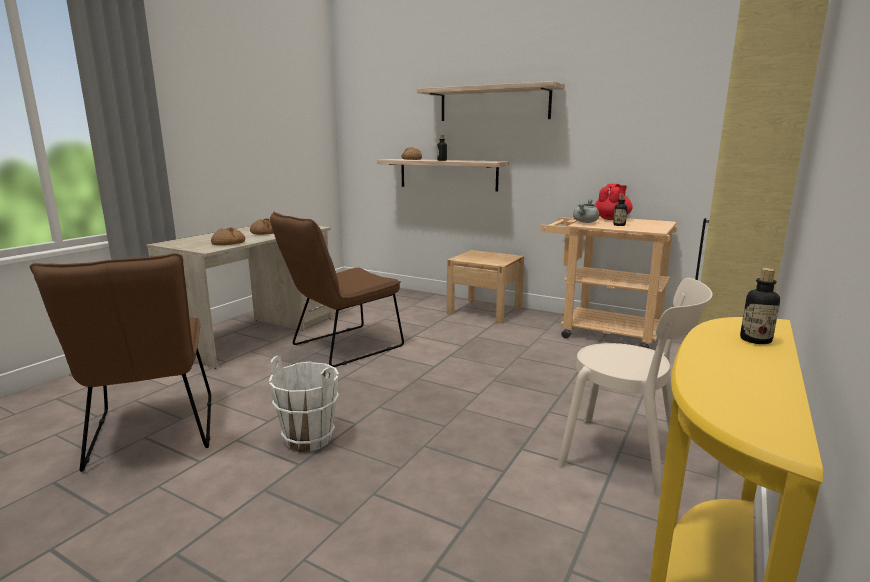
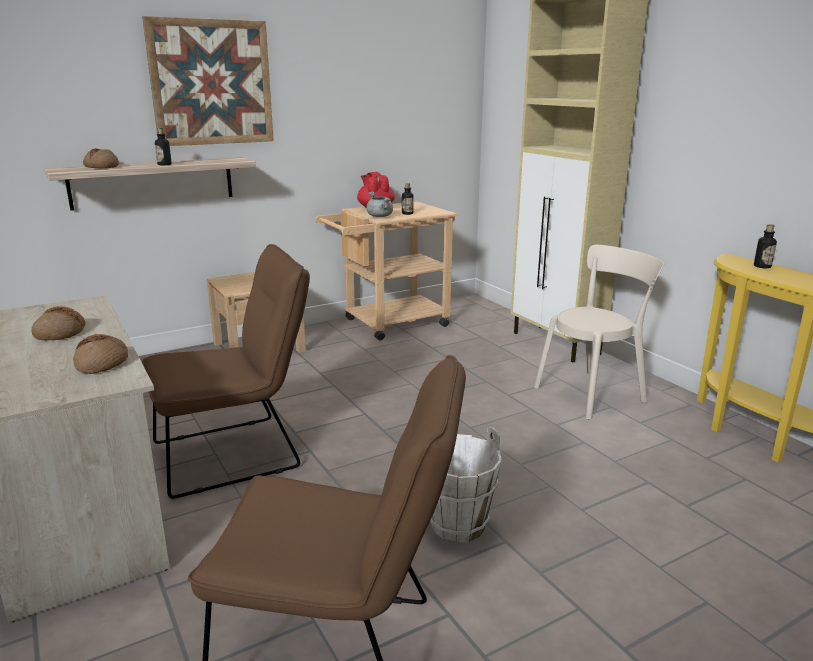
camera: 60 degrees left, 5 degrees up
brown chair [270,211,404,367] -> brown chair turned 105 degrees counterclockwise [142,244,310,499]
shelf [417,81,565,121] -> picture [142,16,274,146]

